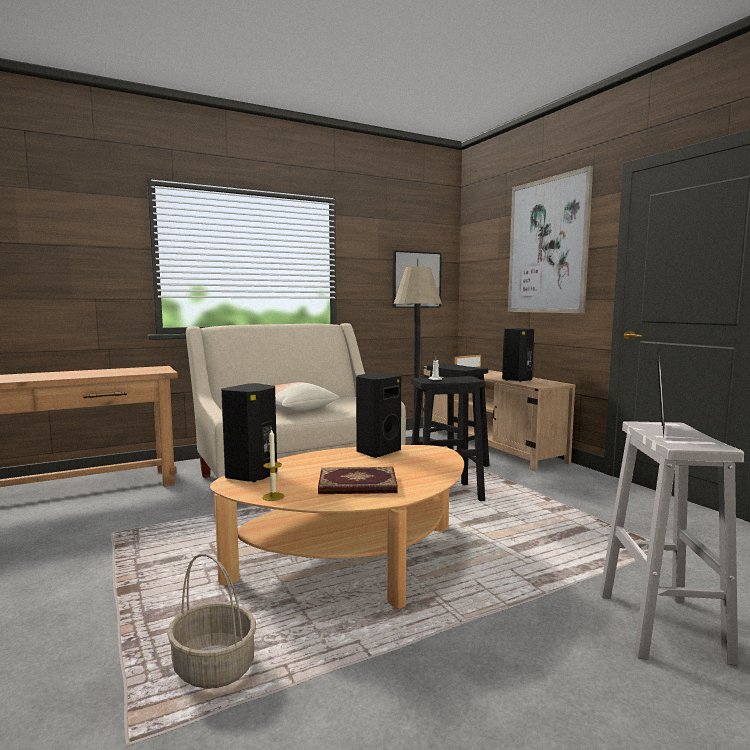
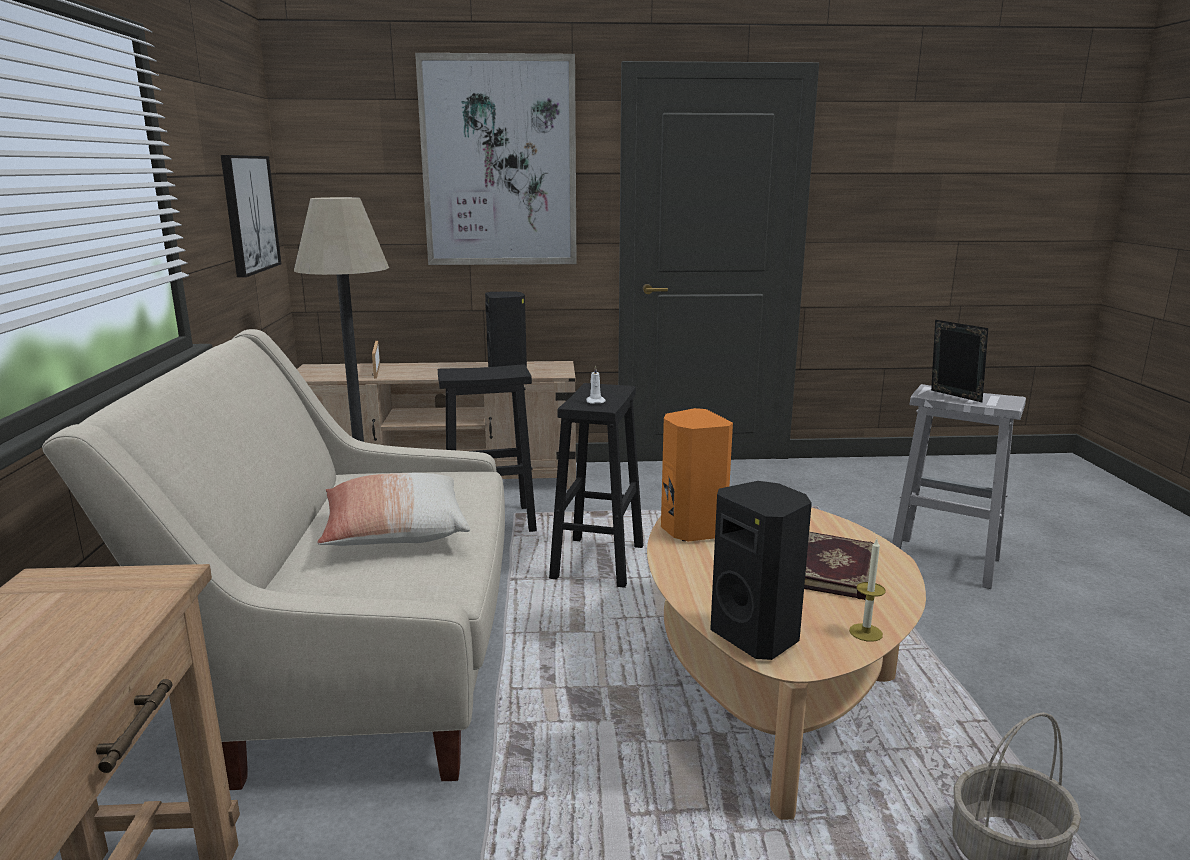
camera: 65 degrees left, 10 degrees up
black speaker [356,373,401,458] -> orange speaker [661,408,733,541]

